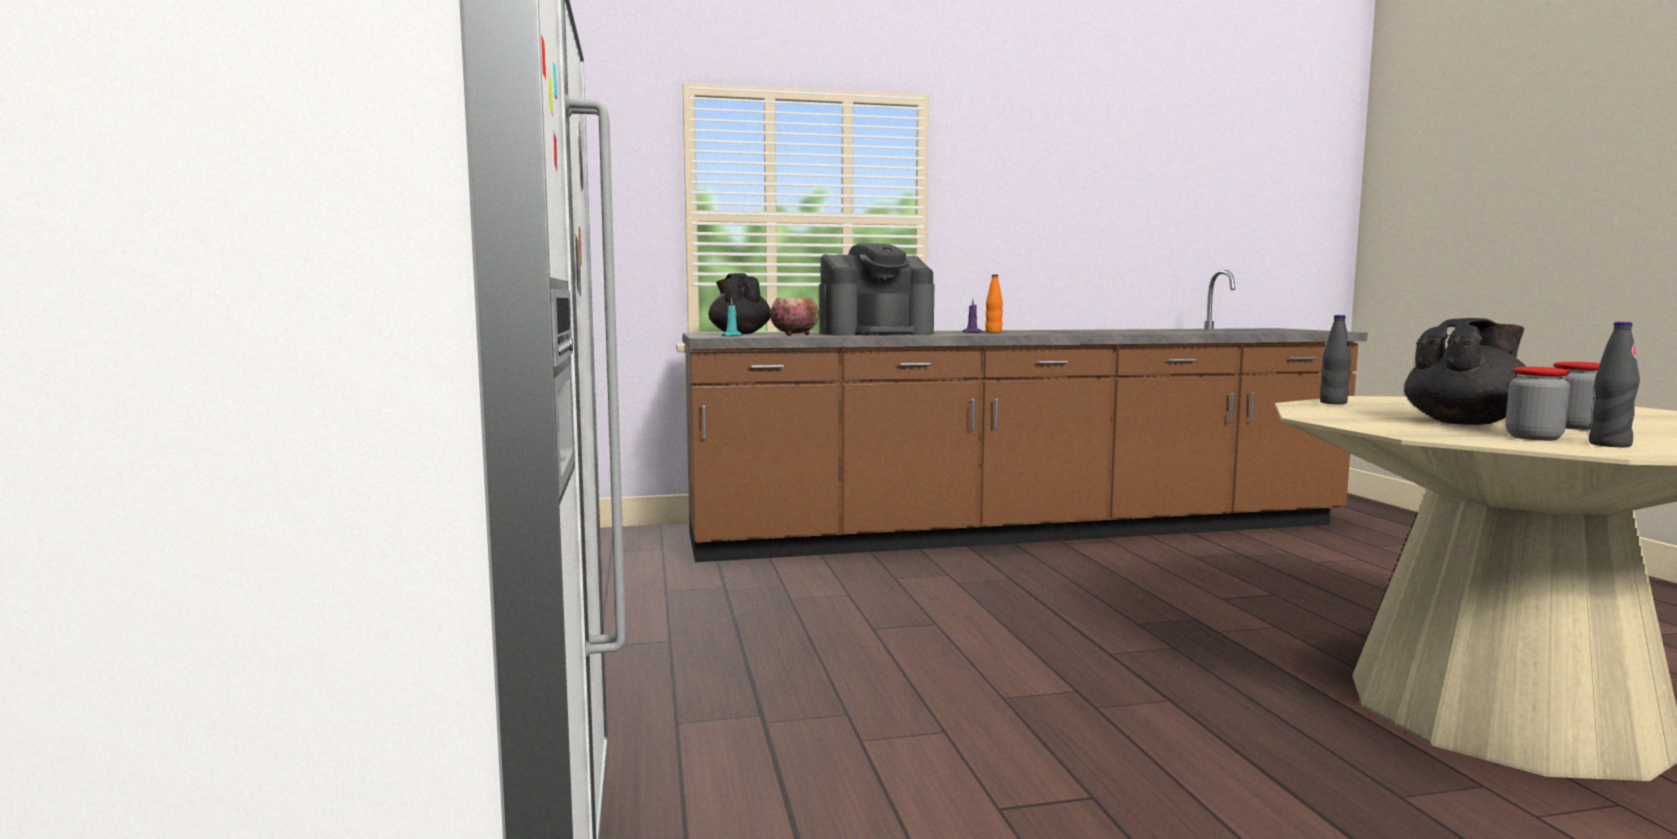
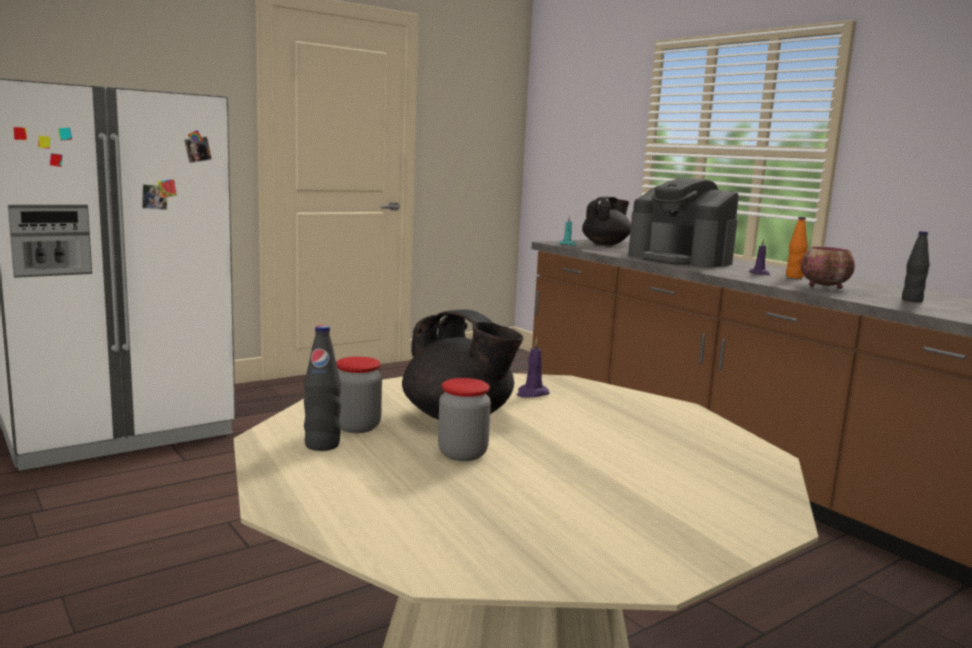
camera: 65 degrees right, 5 degrees up
bowl [770,298,819,336] -> bowl moved to [801,246,855,289]
black bottle [1320,315,1351,404] -> black bottle moved to [902,231,930,302]
none -> purple candle [517,338,550,398]

